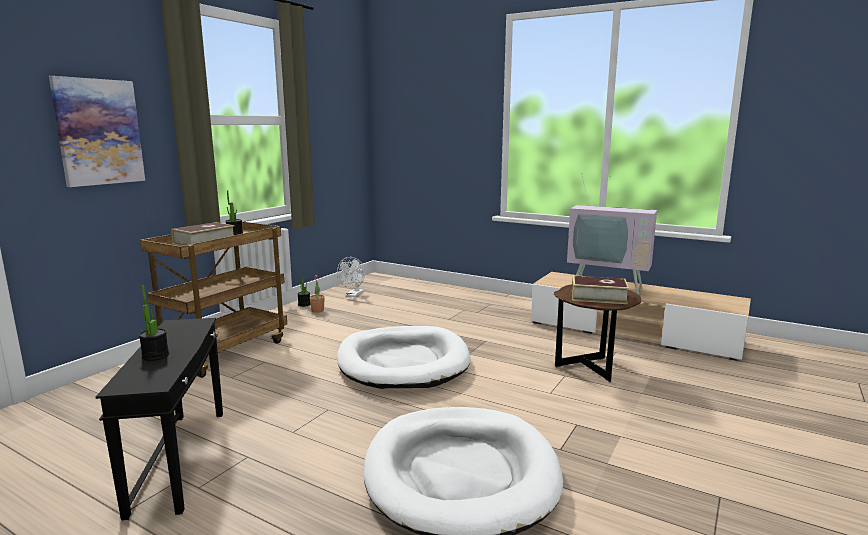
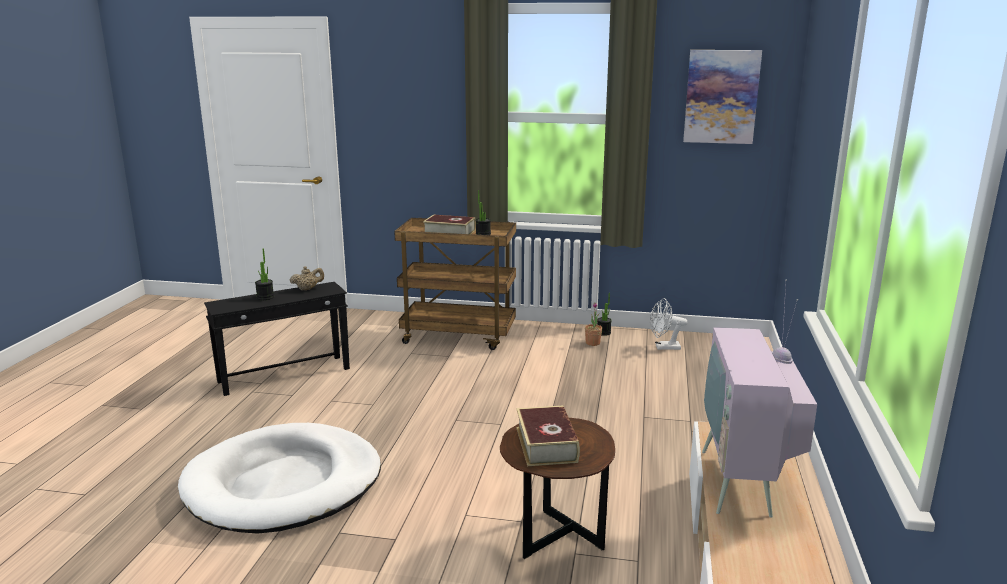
camera: 70 degrees right, 5 degrees up
picture [49,76,145,187] -> picture moved to [683,50,762,144]
white dog bed [337,326,471,389] -> none
none -> beige teapot [289,266,324,290]

